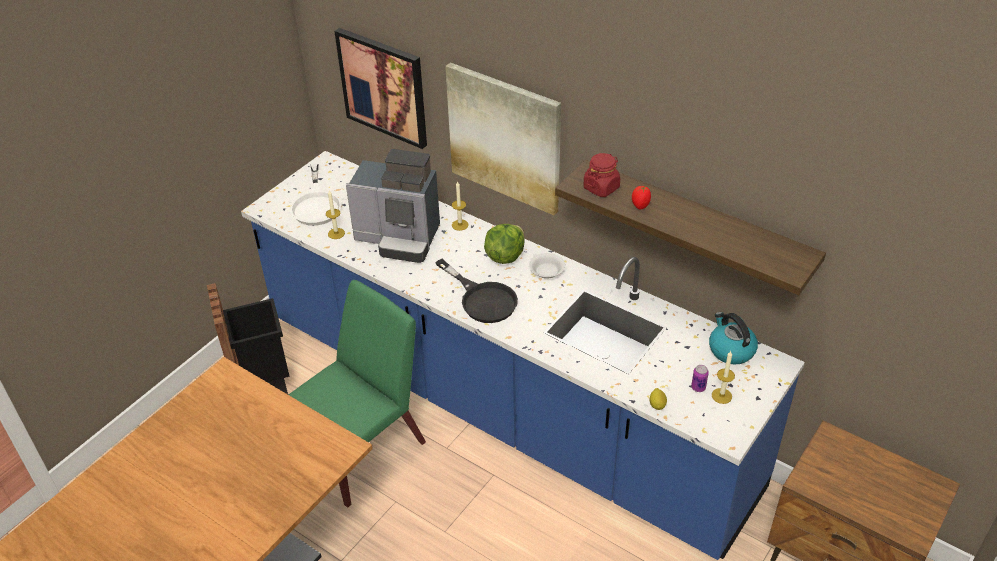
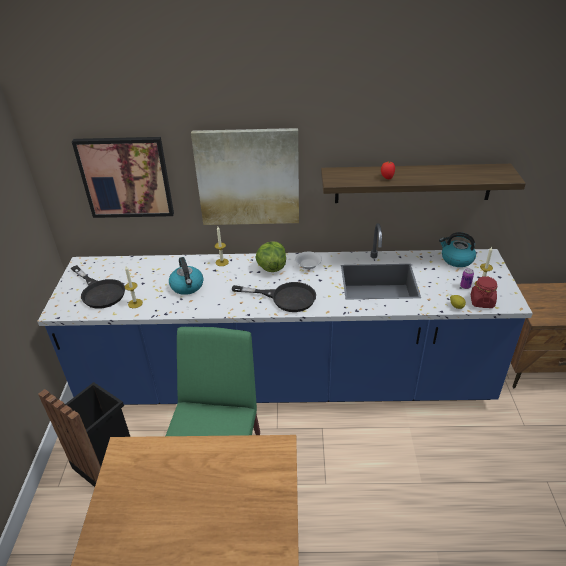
camera: 35 degrees left, 5 degrees down
white frying pan [290,163,341,226] -> black frying pan [71,265,125,308]
coffee machine [346,149,440,263] -> kettle [169,257,204,295]
red jar [583,153,620,197] -> red jar moved to [471,276,497,308]

